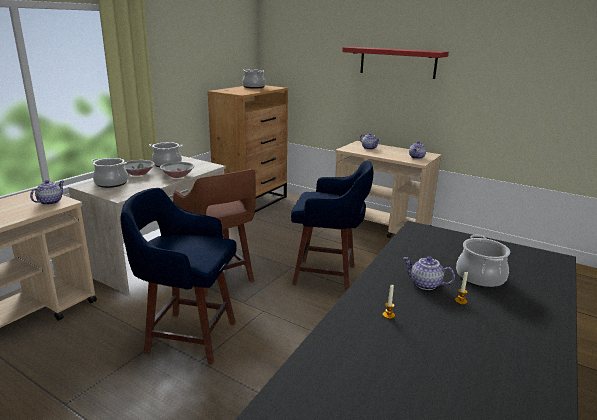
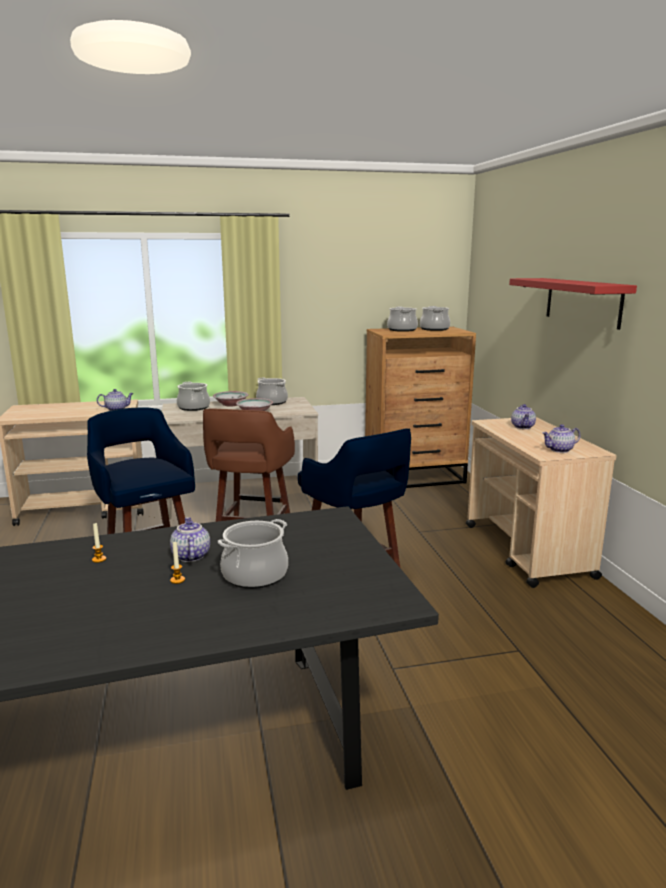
camera: 45 degrees right, 5 degrees down
none -> cooking pot [387,307,418,332]

